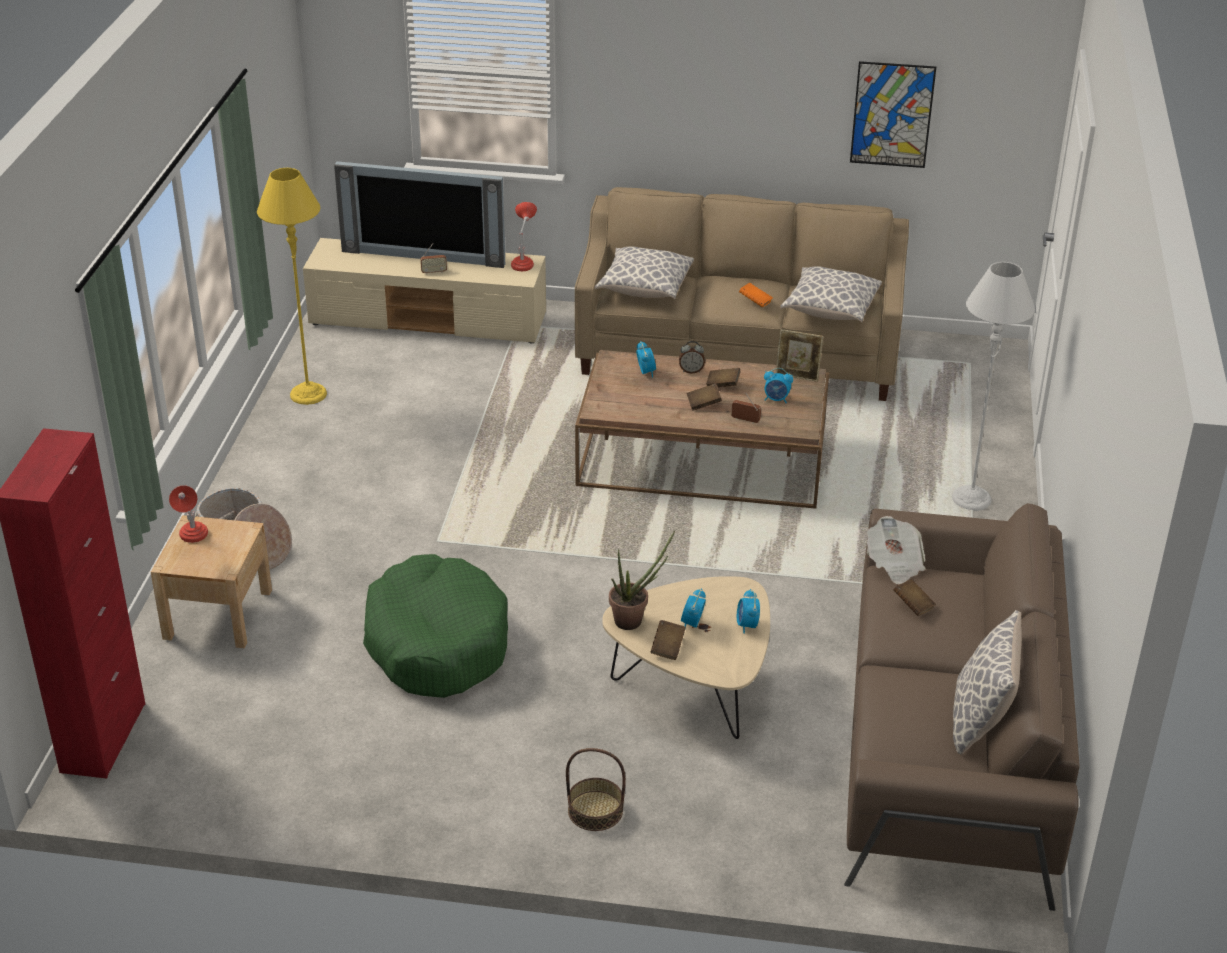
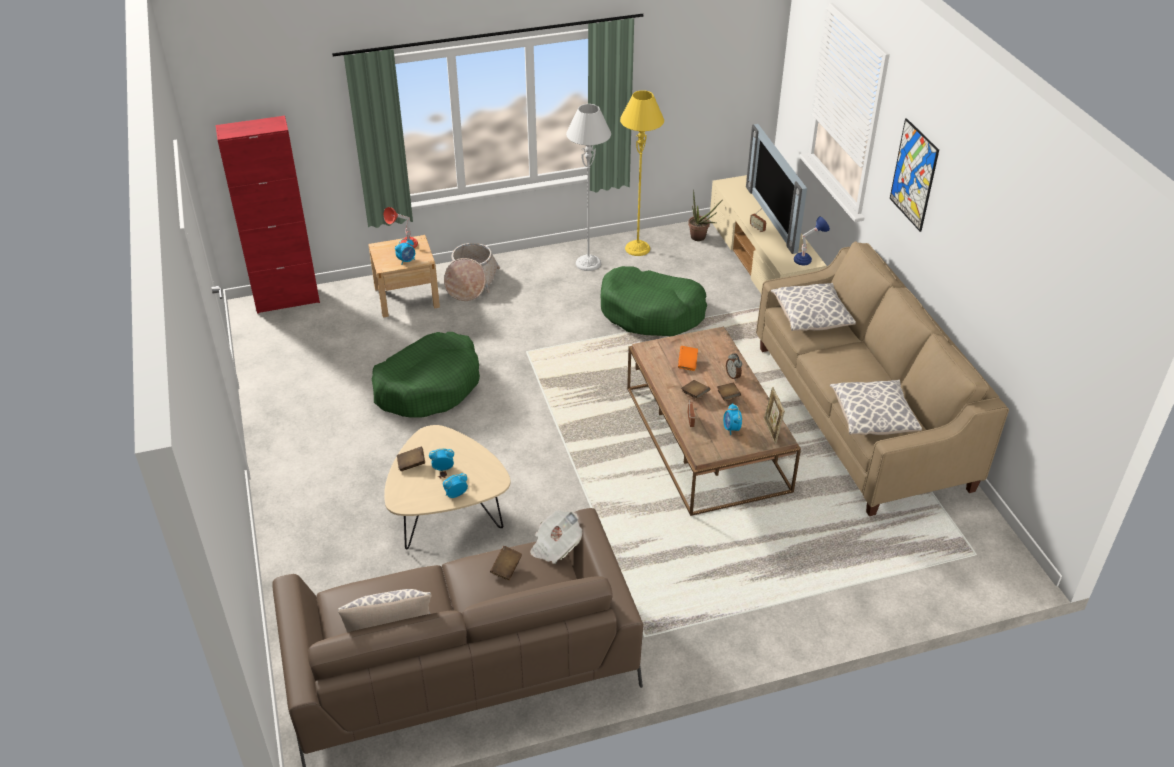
camera: 65 degrees right, 5 degrees up
red table lamp [511,202,537,271] -> blue table lamp [794,216,830,265]
basket [566,748,626,831] -> none
potted plant [609,530,675,630] -> potted plant moved to [688,189,722,241]
alarm clock [636,341,656,378] -> alarm clock moved to [395,239,415,265]
orange book [739,283,773,307] -> orange book moved to [678,346,698,371]
picture [850,61,936,168] -> picture moved to [890,118,939,232]
grey floor lamp [952,262,1035,511] -> grey floor lamp moved to [566,104,611,271]
none -> green dog bed [600,266,707,336]

